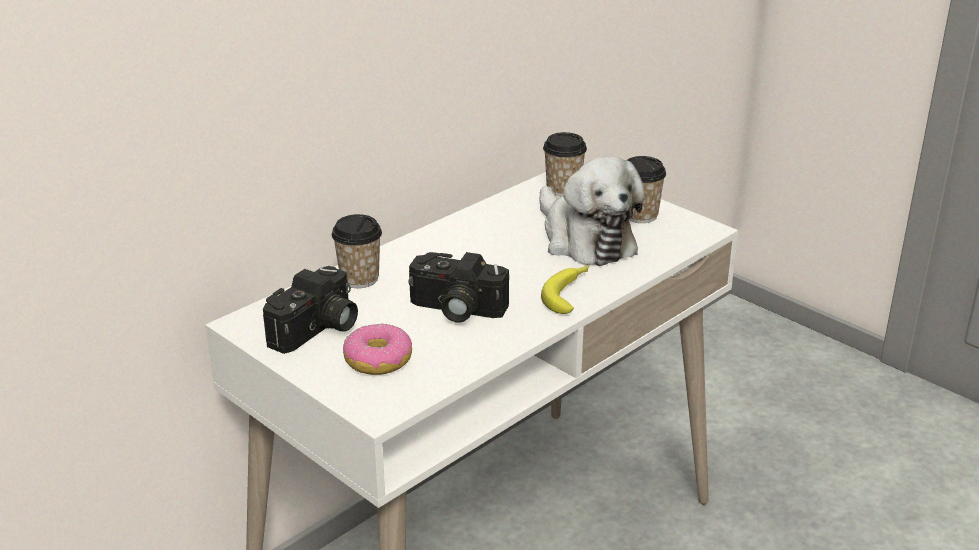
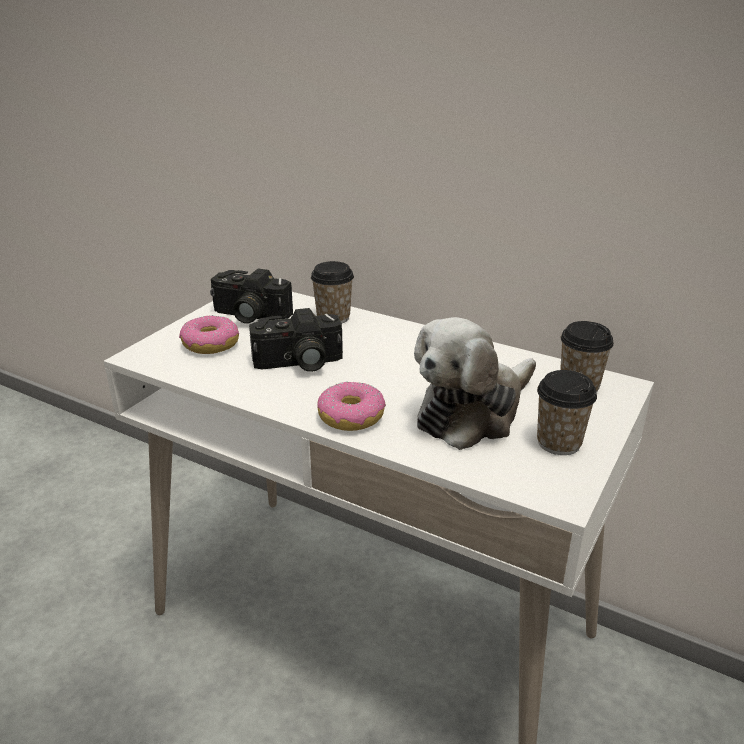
camera: 75 degrees right, 0 degrees up
camera [408,252,509,323] -> camera turned 105 degrees counterclockwise [249,308,343,372]
banana [541,265,588,314] -> donut [317,382,386,431]

